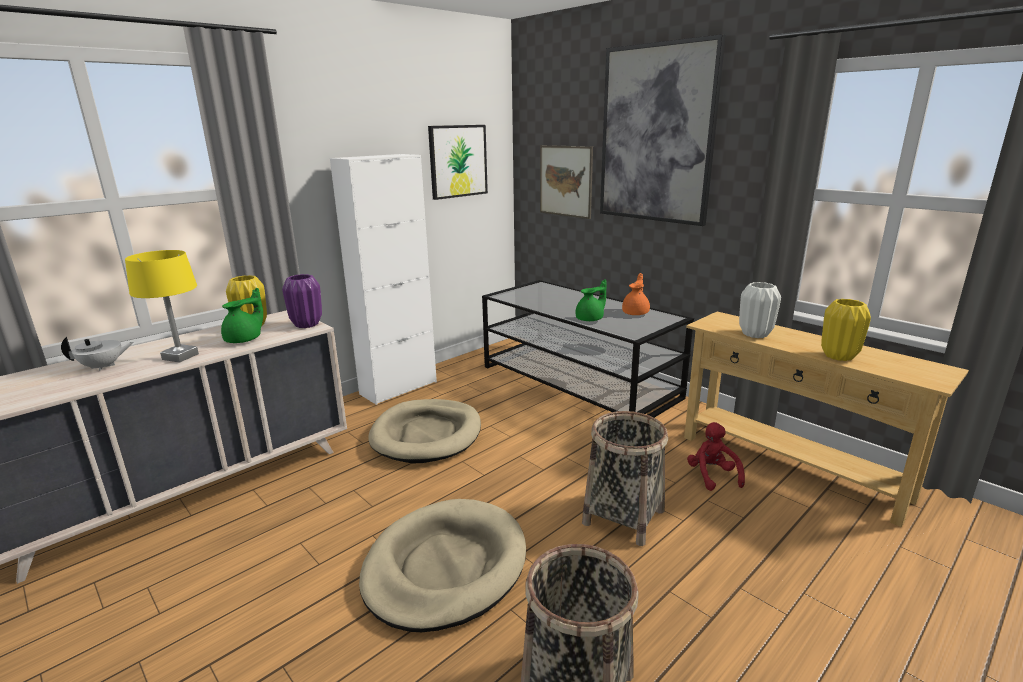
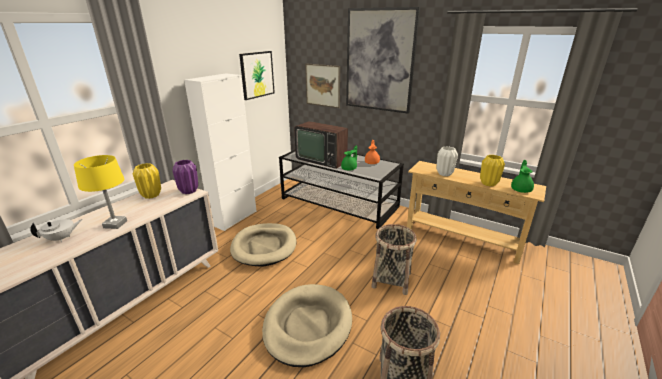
camera: 15 degrees left, 5 degrees up
green teapot [221,288,263,343] -> green teapot moved to [511,160,534,193]
red plush toy [687,422,745,491] -> none
none -> television [294,121,348,169]

